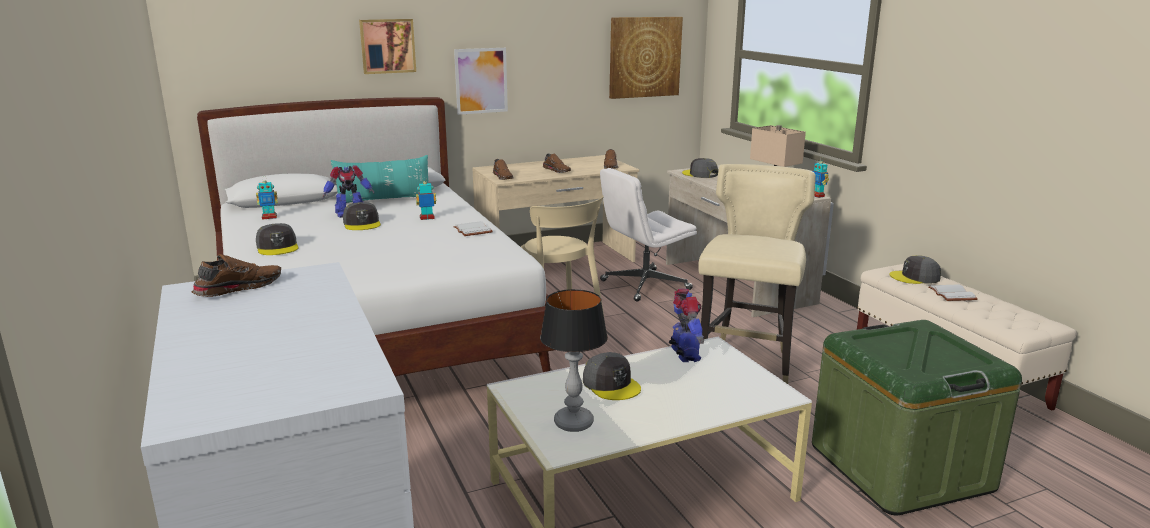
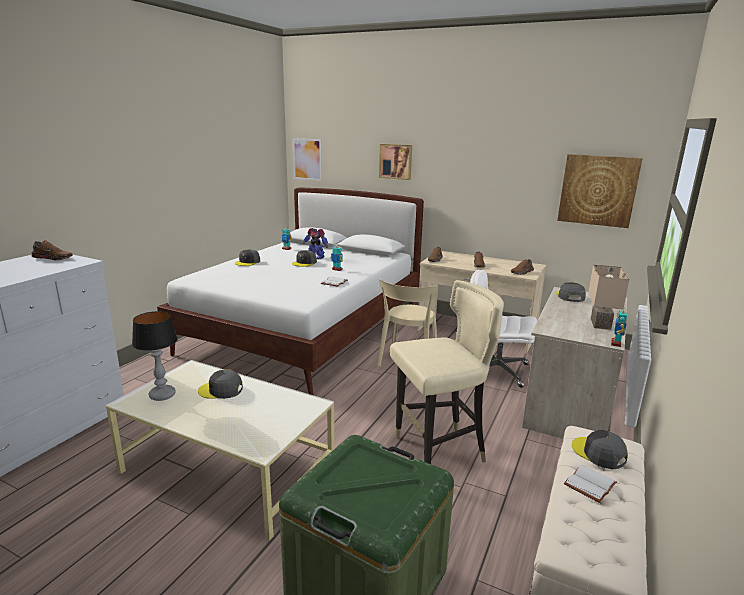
camera: 50 degrees right, 0 degrees up
turquoise pillow [331,155,428,203] -> none
picture [454,48,508,115] -> picture moved to [293,138,322,181]
grey cap [583,352,641,400] -> grey cap turned 75 degrees clockwise [198,369,243,399]
toy robot [669,289,704,362] -> none

